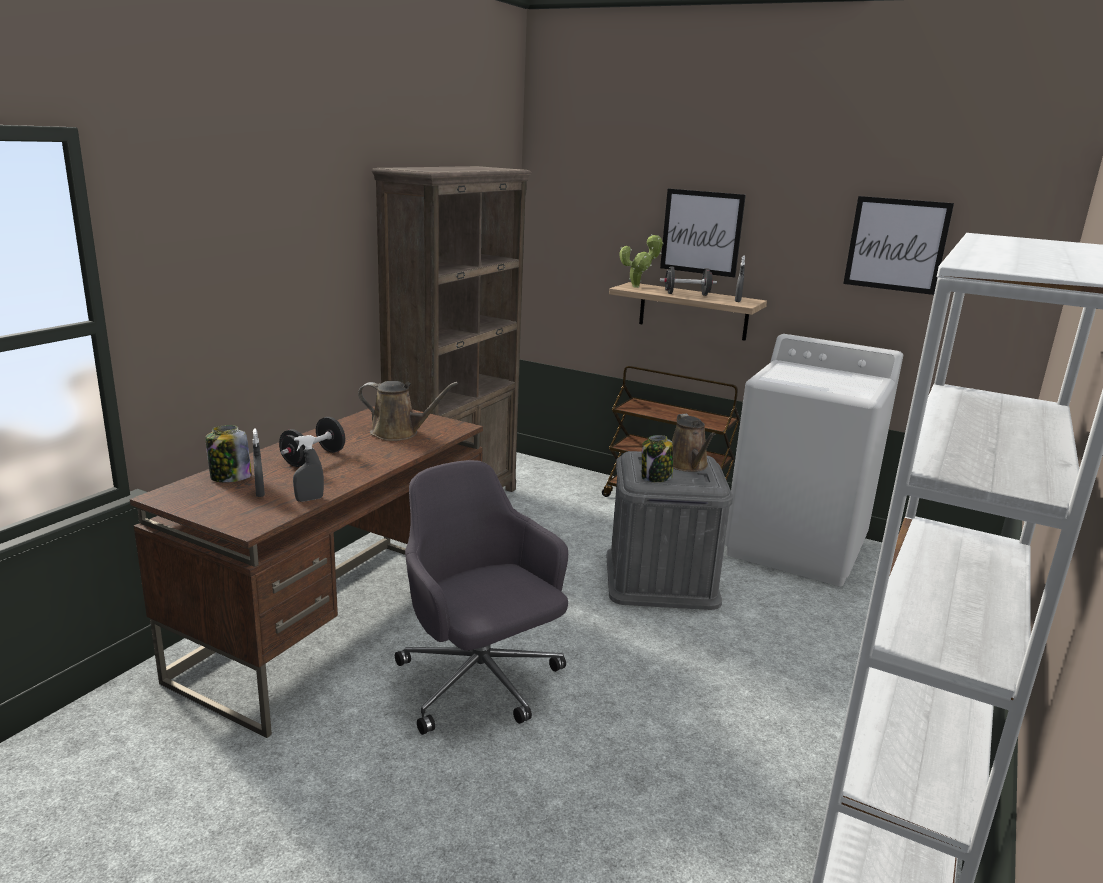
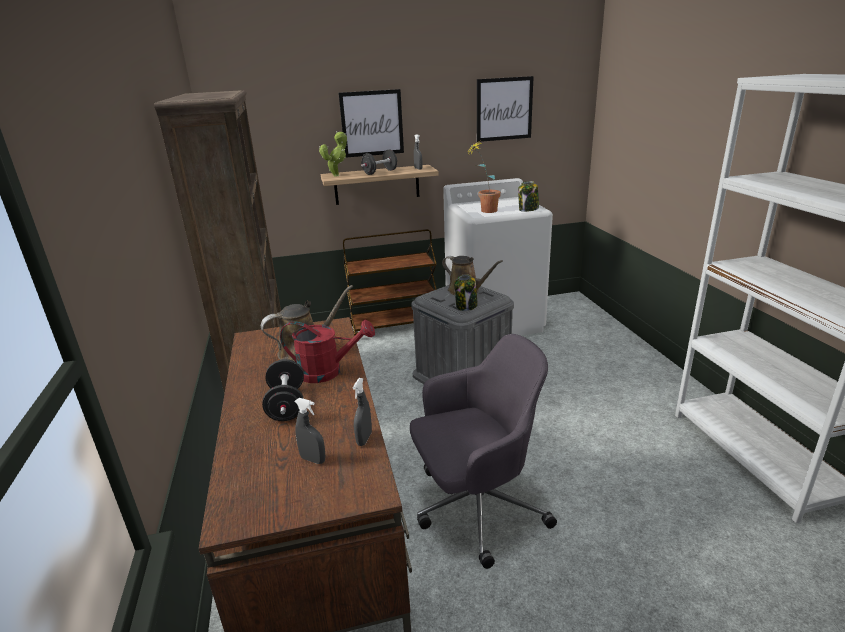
camera: 40 degrees left, 5 degrees up
jar [206,425,252,482] -> jar moved to [518,181,539,212]
grey office chair [395,460,568,735] -> grey office chair turned 150 degrees clockwise [410,334,557,569]
none -> red watering can [280,320,375,383]
none -> potted plant [466,141,501,213]

